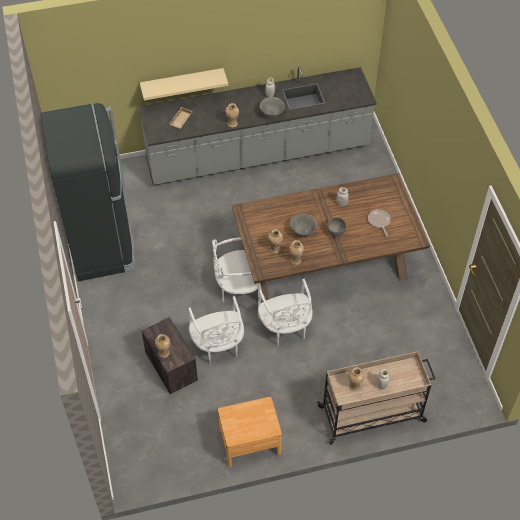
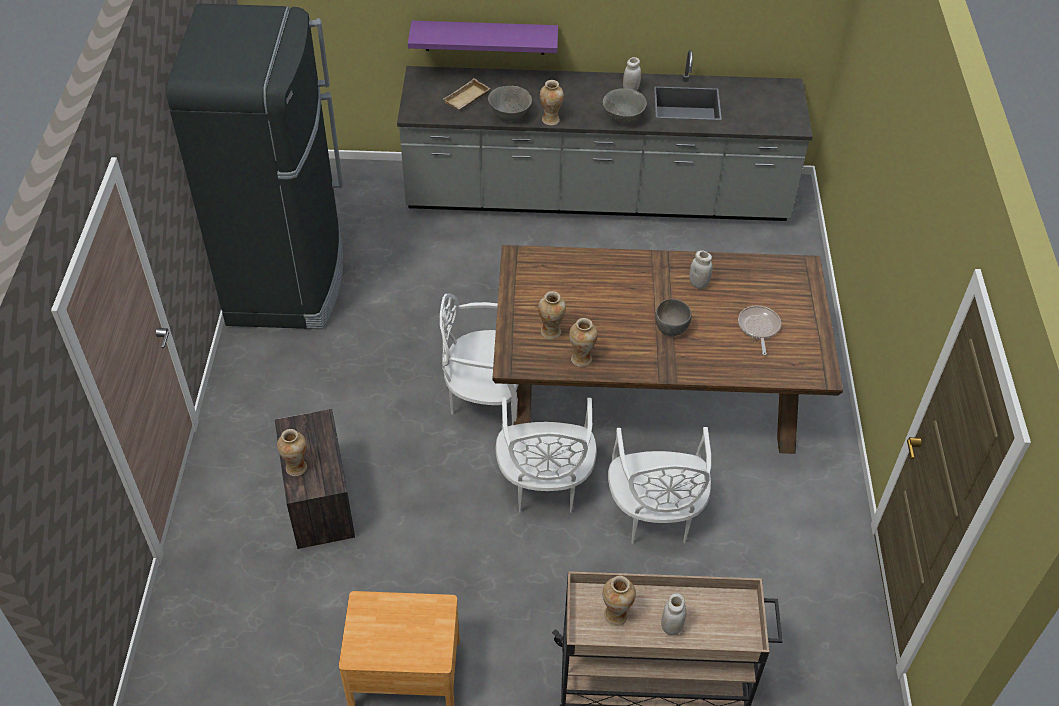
camera: 15 degrees right, 5 degrees down
beige shelf [140,68,228,101] -> purple shelf [408,21,558,55]
white chair [188,296,244,364] -> white chair moved to [608,427,711,544]
grey bowl [290,213,317,237] -> grey bowl moved to [488,86,532,121]

